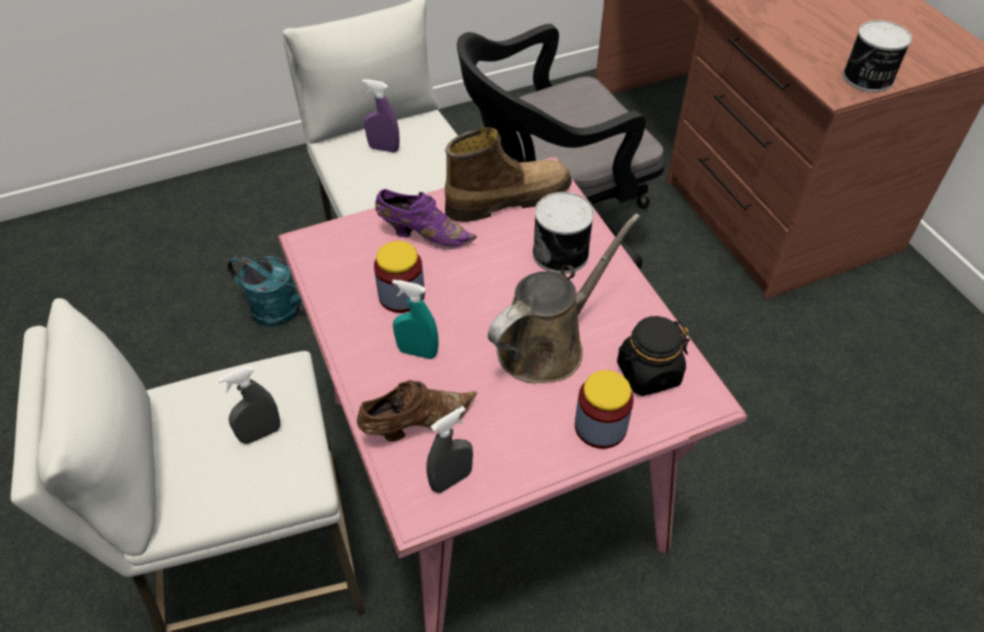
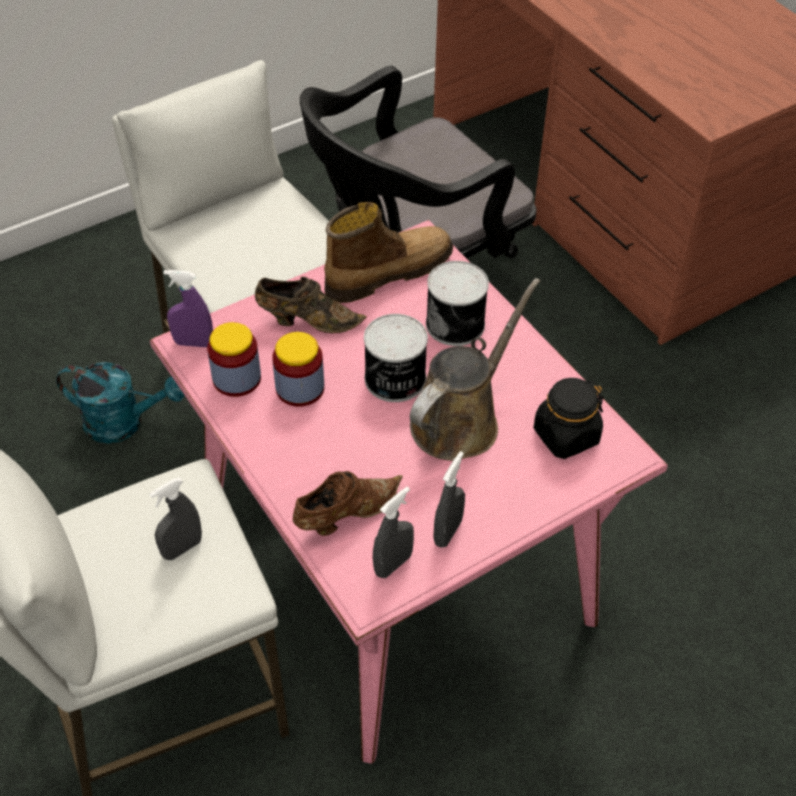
camera: 10 degrees left, 0 degrees up
purple spray bottle [362,79,400,153] -> purple spray bottle moved to [163,270,213,347]
purple shoe [375,189,477,249] -> brown shoe [255,277,367,333]
turquoise spray bottle [392,279,438,359] -> none
jar [575,370,634,449] -> jar moved to [207,322,261,397]
can [843,20,912,92] -> can moved to [364,314,428,402]
none -> grey spray bottle [433,452,465,547]

